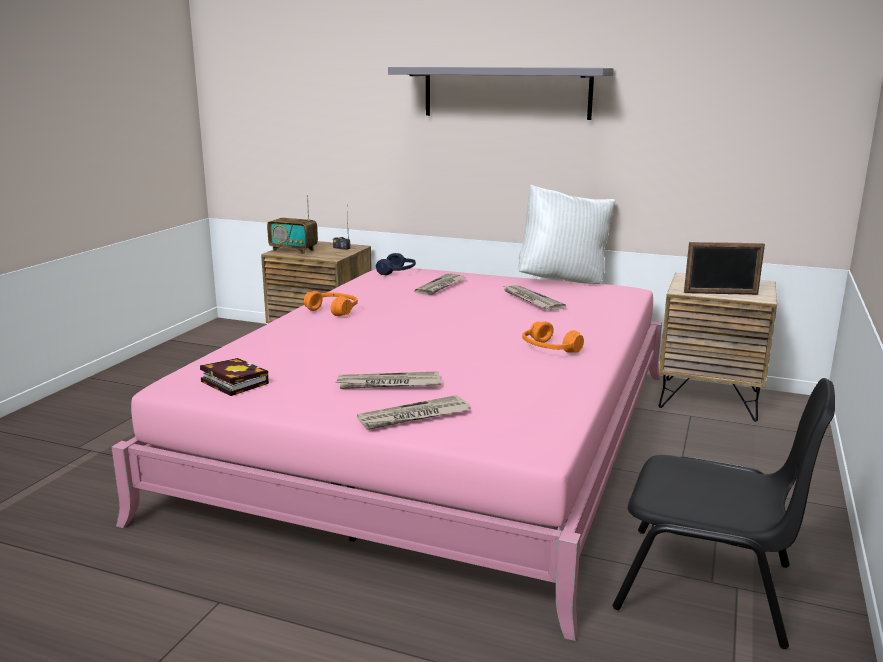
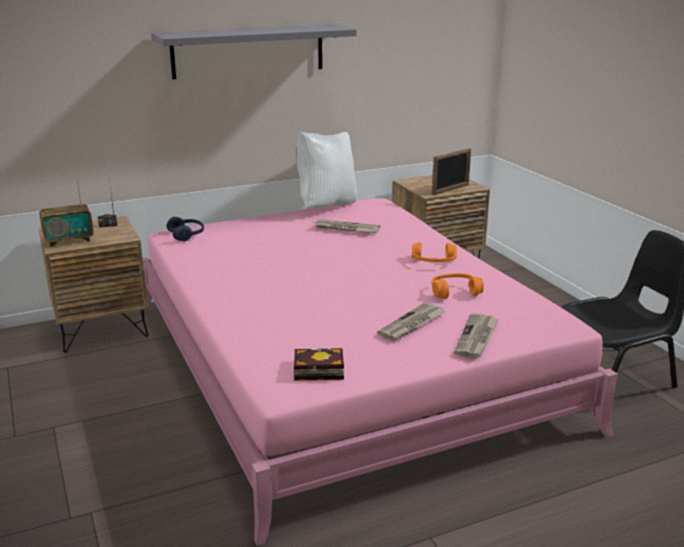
camera: 45 degrees left, 5 degrees up
orange headphones [304,291,358,316] -> orange headphones moved to [432,273,484,299]
newspaper [414,273,466,295] -> none

